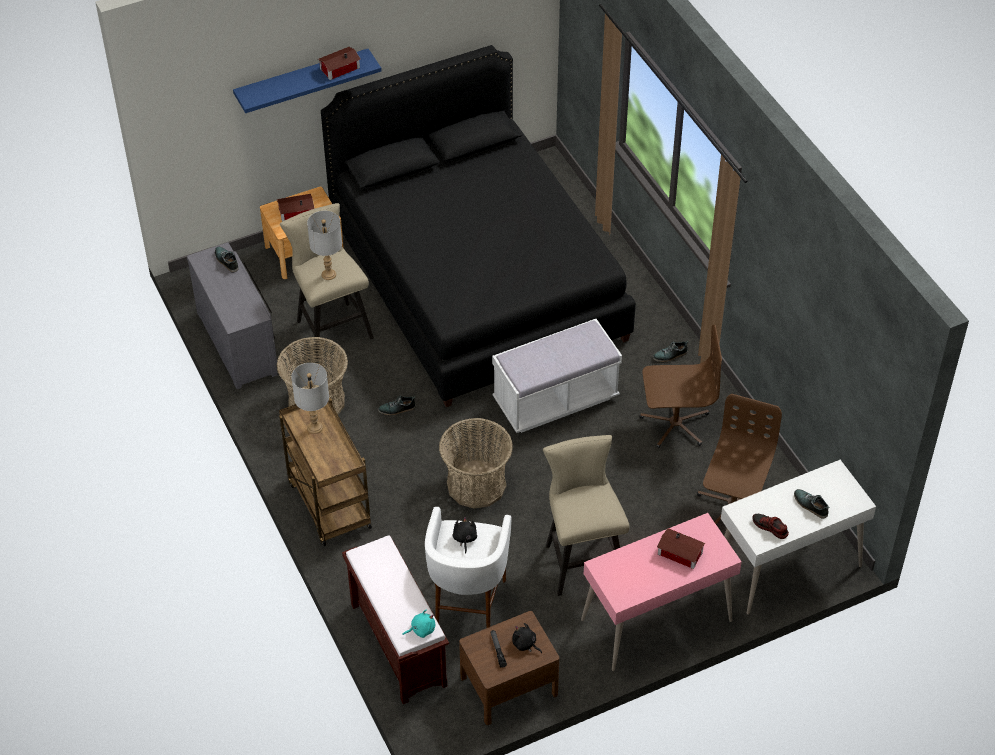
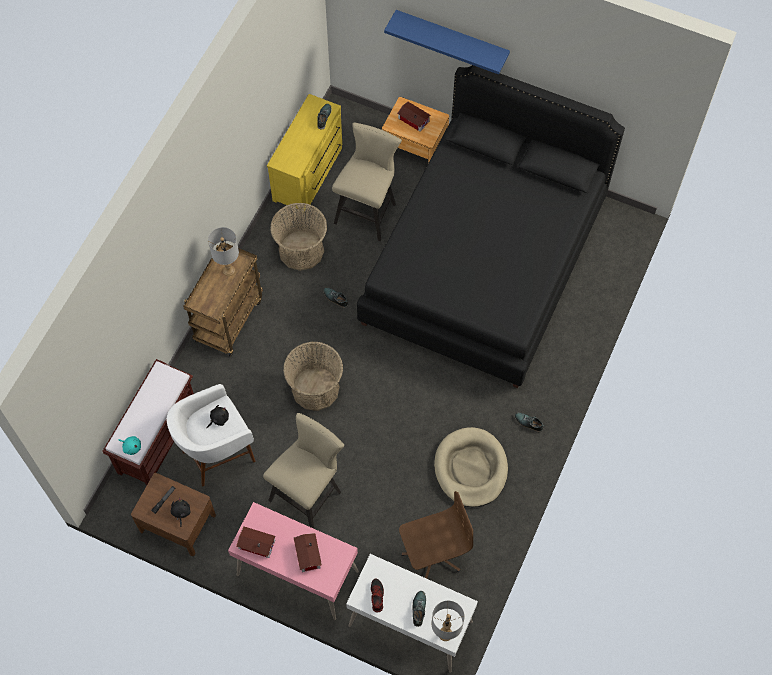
camera: 50 degrees right, 15 degrees up
grey dresser [186,242,278,389] -> yellow dresser [267,94,342,210]
grey table lamp [307,211,342,280] -> grey table lamp moved to [431,601,465,641]
toy house [318,47,360,80] -> toy house moved to [236,527,276,558]
white bench [492,319,622,433] -> none
brown office chair [640,325,722,448] -> beige dog bed [434,427,508,507]

